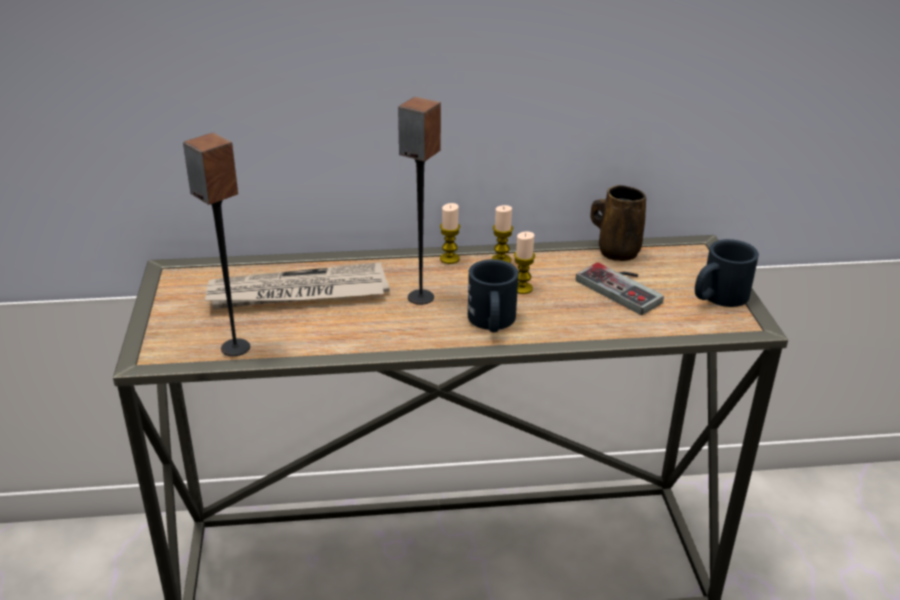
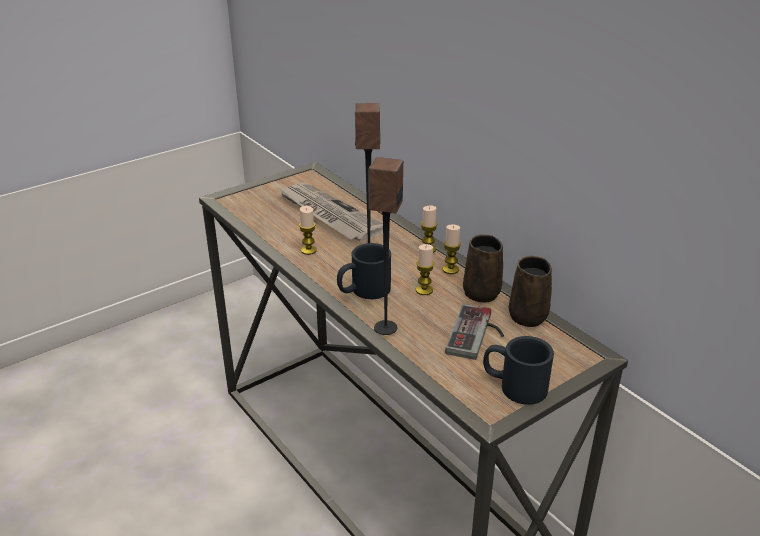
camera: 60 degrees right, 0 degrees up
speaker [183,132,250,356] -> speaker moved to [368,157,403,335]
none -> candle [299,206,317,255]
none -> brown mug [463,235,503,303]

